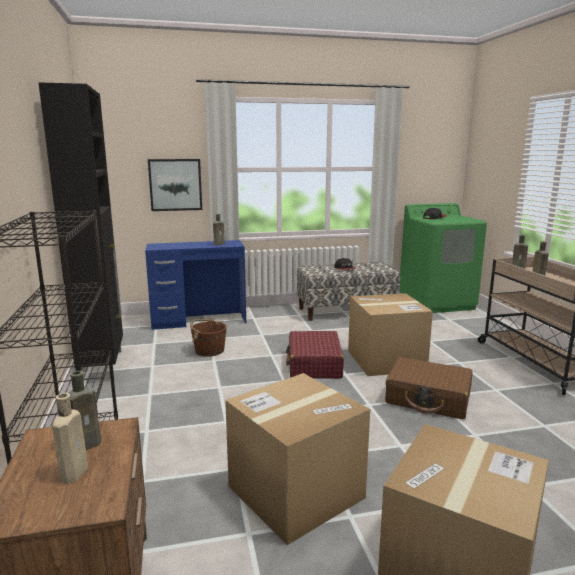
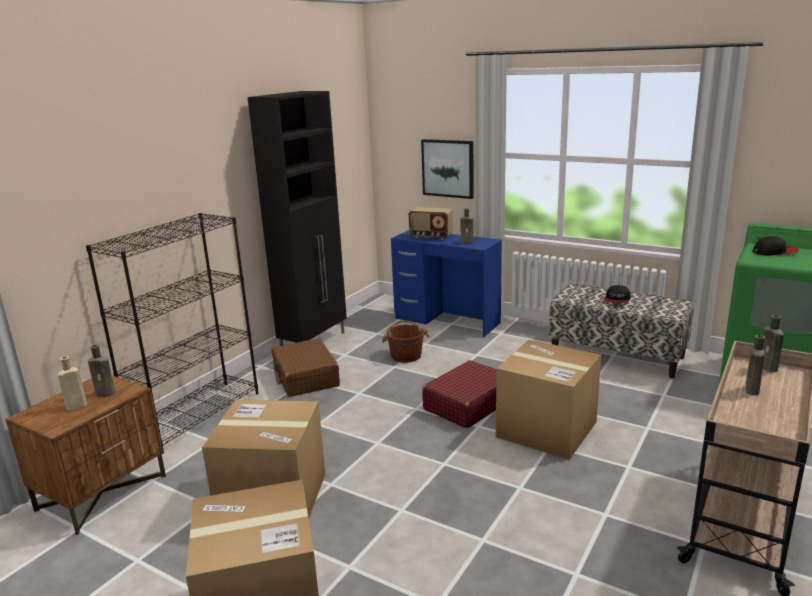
camera: 45 degrees right, 5 degrees up
brown suitcase [385,357,473,419] -> brown suitcase moved to [271,338,340,397]
none -> radio [408,207,453,240]

